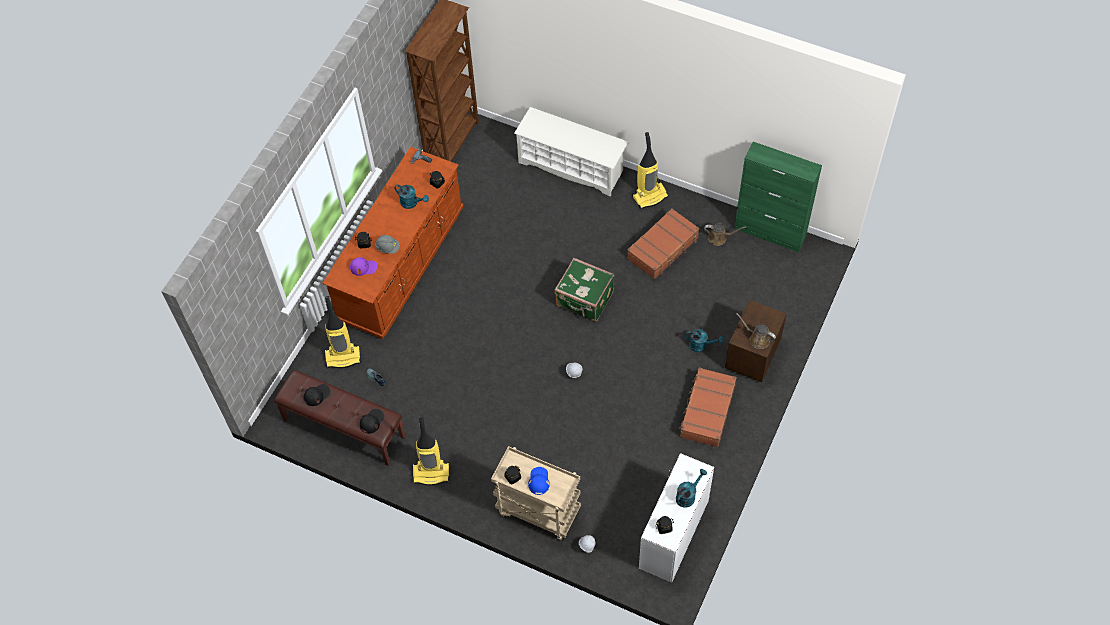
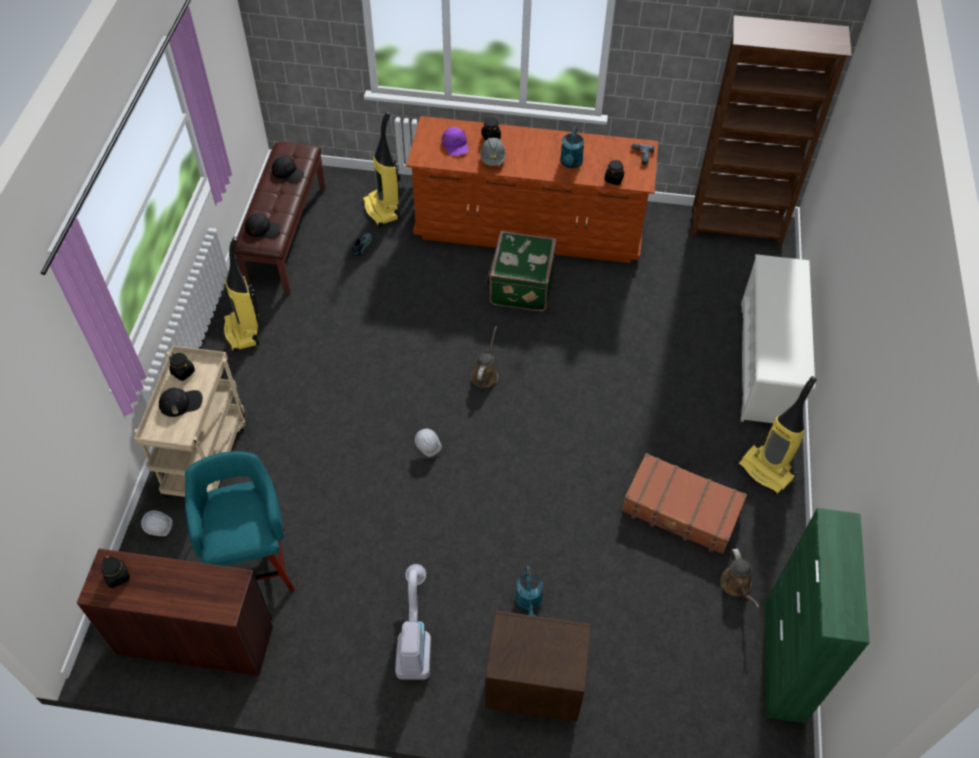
camera: 70 degrees right, 5 degrees down
blue cap [528,467,550,495] -> black cap [159,388,203,417]
green suitcase [554,258,615,322] -> green suitcase moved to [486,231,557,311]
white desk [639,453,714,582] -> brown desk [76,548,273,676]
turquoise watering can [676,469,707,508] -> none
brown suitcase [678,367,737,447] -> vacuum cleaner [395,564,431,680]
brown watering can [736,313,776,349] -> brown watering can moved to [471,326,498,388]
none -> turquoise stool [185,451,295,592]

